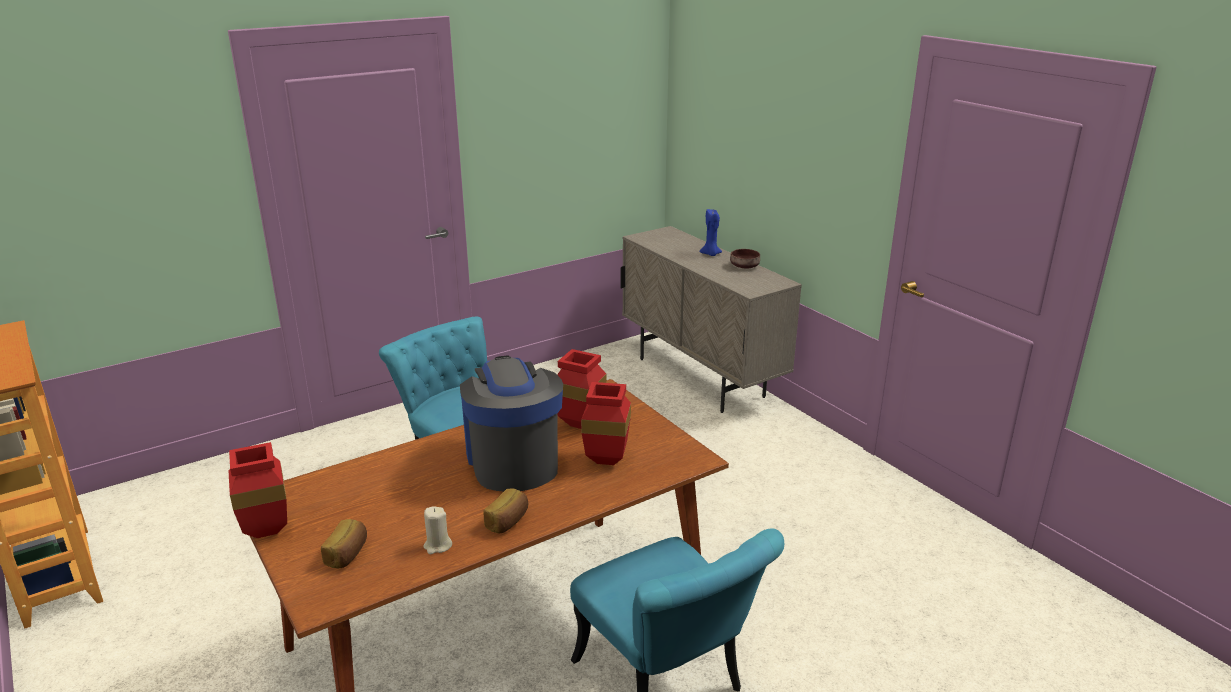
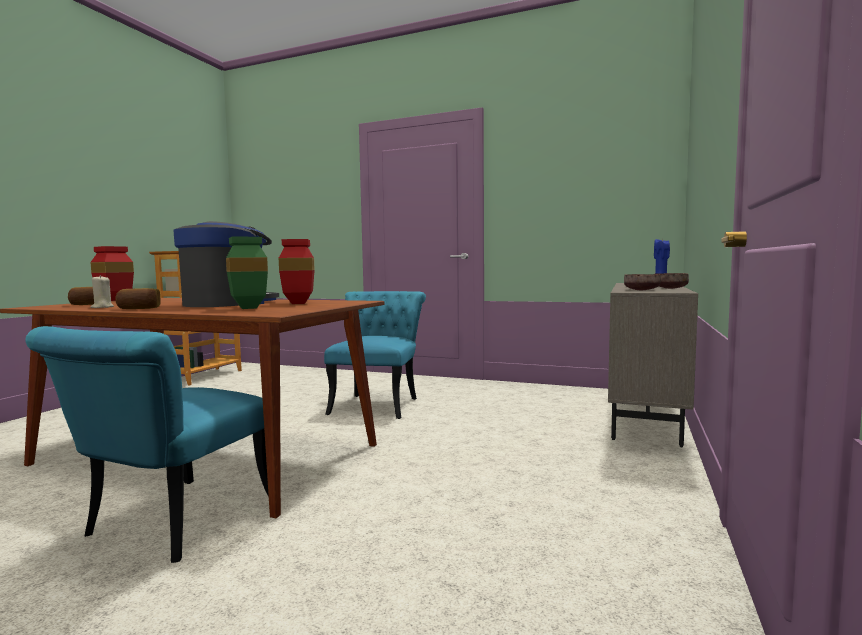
camera: 55 degrees right, 20 degrees down
red vase [581,382,631,465] -> green vase [226,236,268,309]
none -> brown bowl [624,274,661,290]

